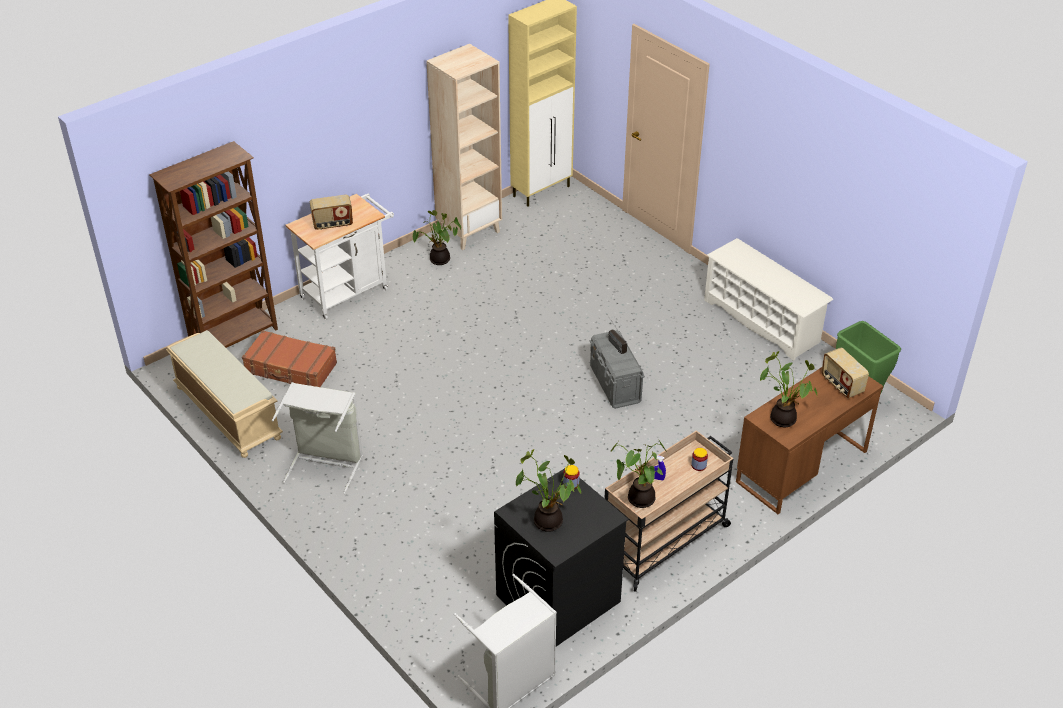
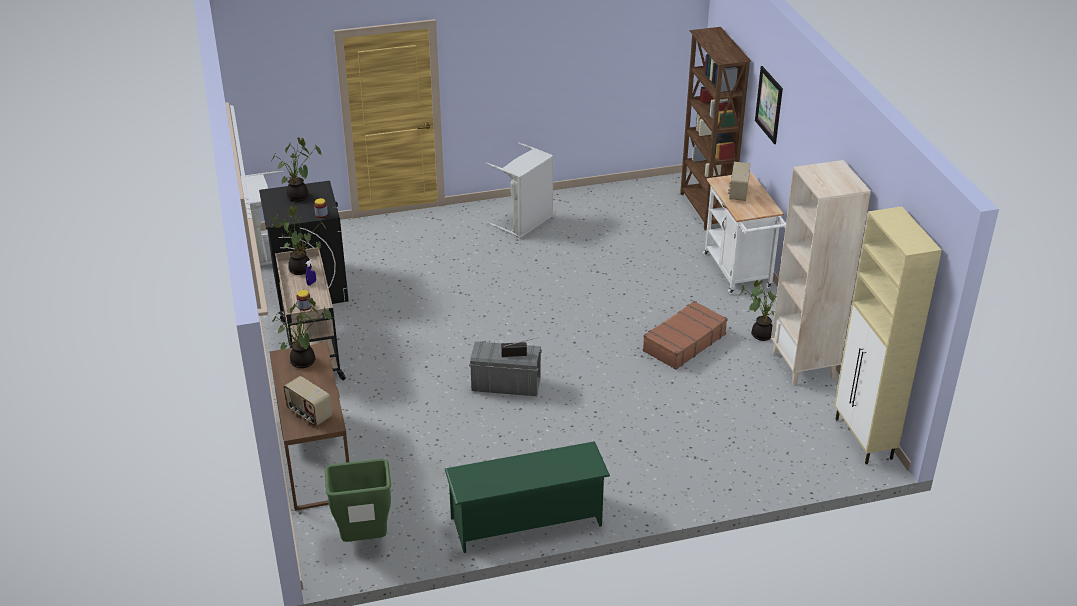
camera: 115 degrees right, 5 degrees down
beige bench [166,330,283,458] -> none
brown suitcase [242,330,337,387] -> brown suitcase moved to [643,301,728,370]
white shoe rack [704,238,833,361] -> green shoe rack [445,441,610,553]
radio [821,347,869,398] -> radio turned 135 degrees counterclockwise [283,376,332,426]
none -> picture [755,66,783,144]

